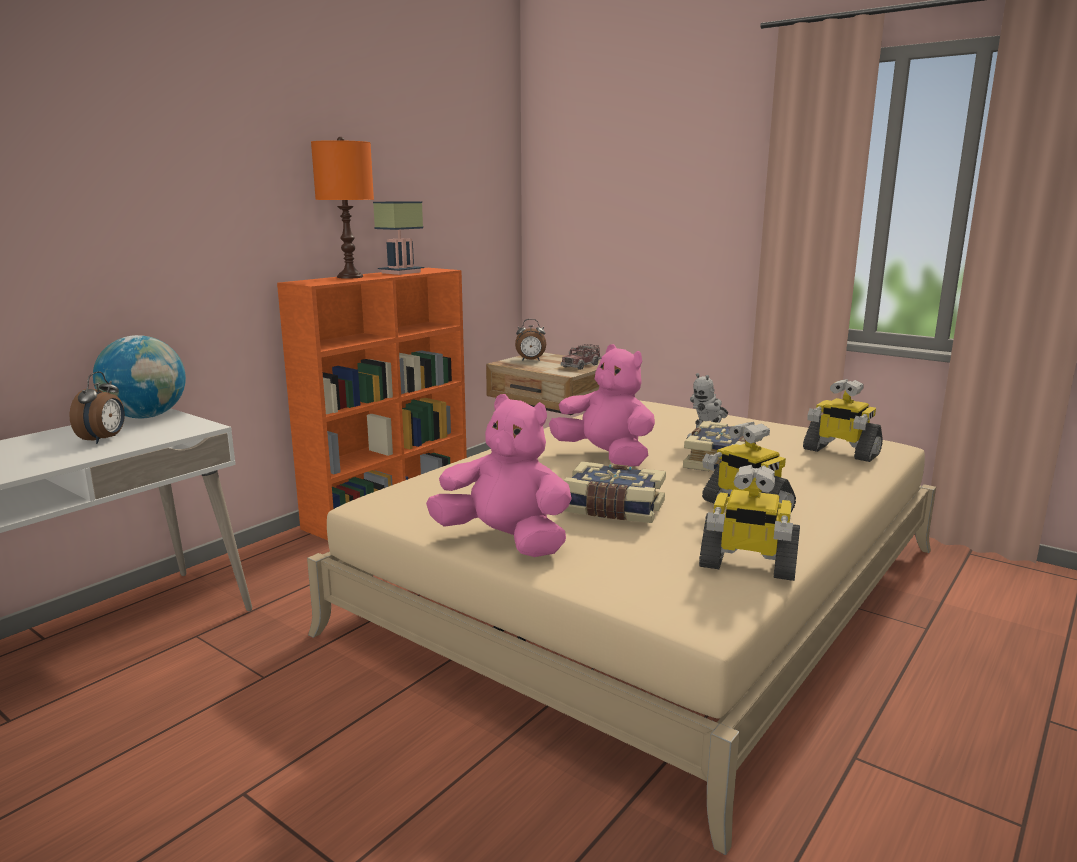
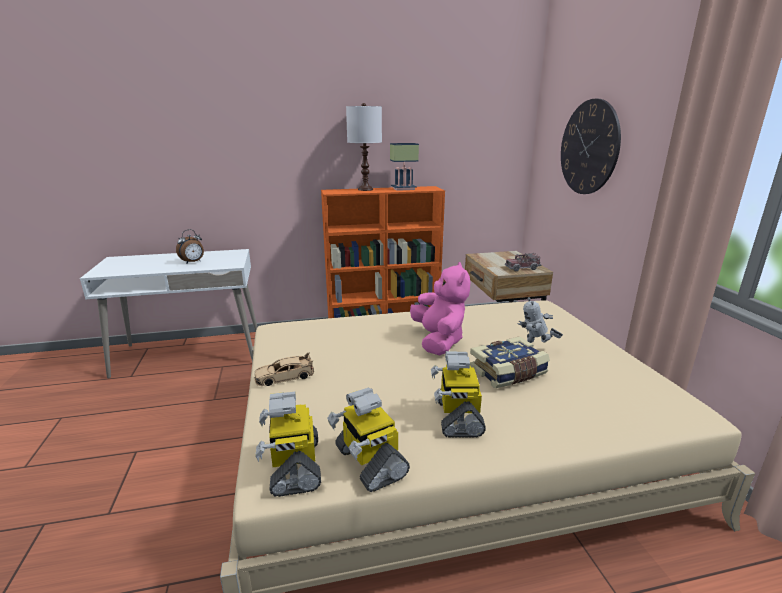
camera: 40 degrees right, 5 degrees up
globe [93,335,186,418] -> none
orange table lamp [311,137,374,279] -> white table lamp [346,103,382,191]
pink plush toy [426,394,572,557] -> beige toy car [255,352,314,386]
alarm clock [515,319,546,361] -> none
book [564,461,666,523] -> none
toy robot [803,379,883,462] -> toy robot moved to [255,392,321,497]
none -> wall clock [561,99,621,194]

